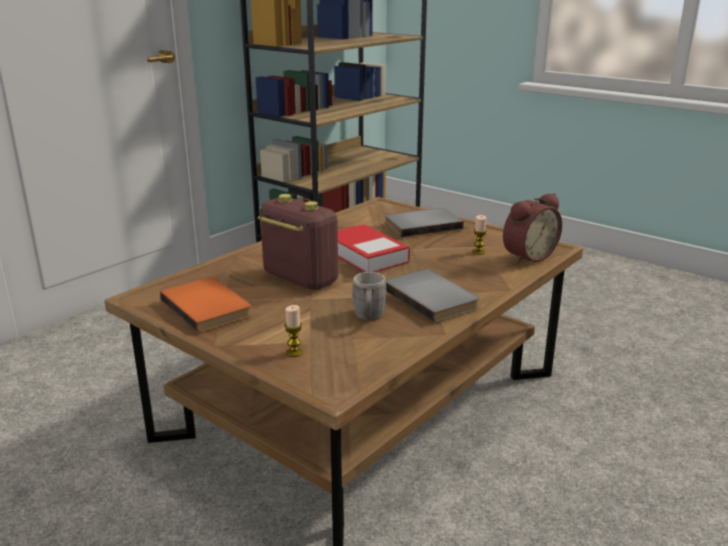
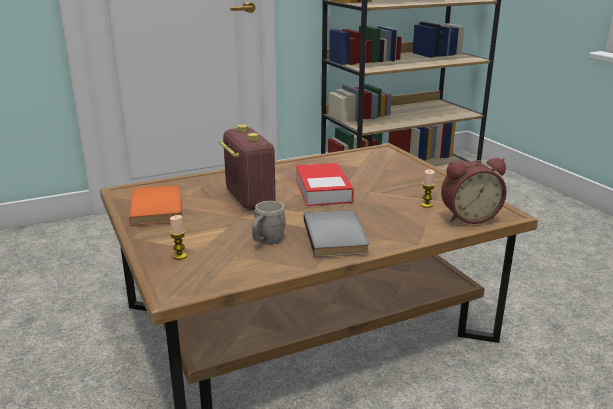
camera: 25 degrees right, 0 degrees up
grey book [385,208,464,237] -> none

